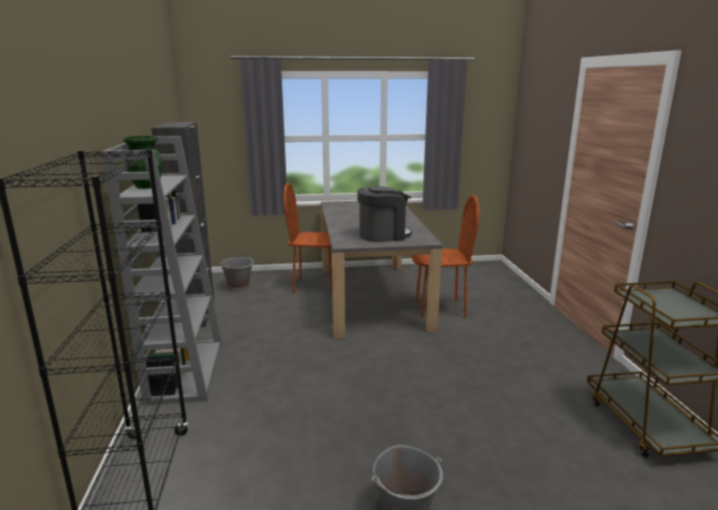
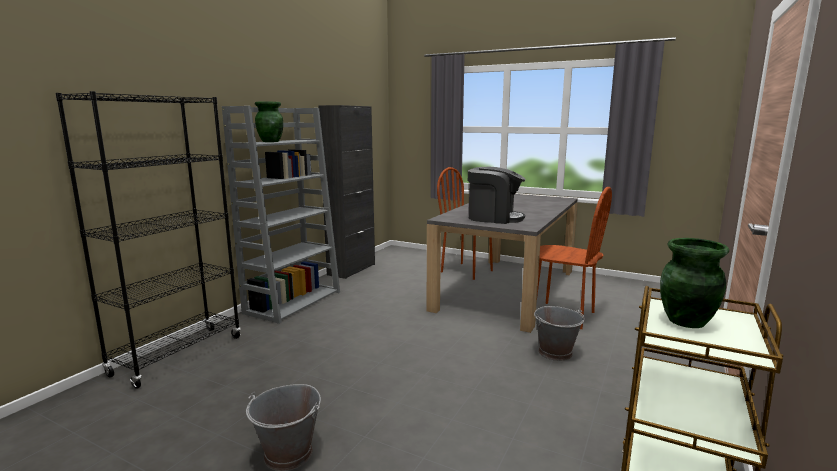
camera: 35 degrees right, 5 degrees down
grey bucket [221,255,254,292] -> grey bucket moved to [534,306,585,361]
none -> green vase [660,238,729,328]

